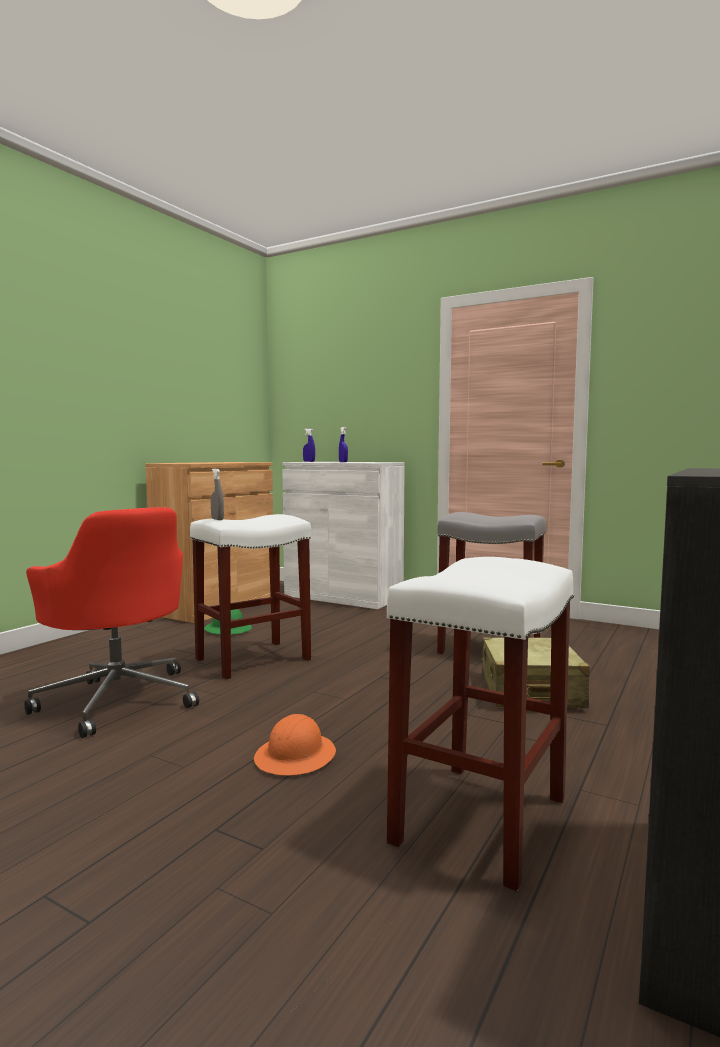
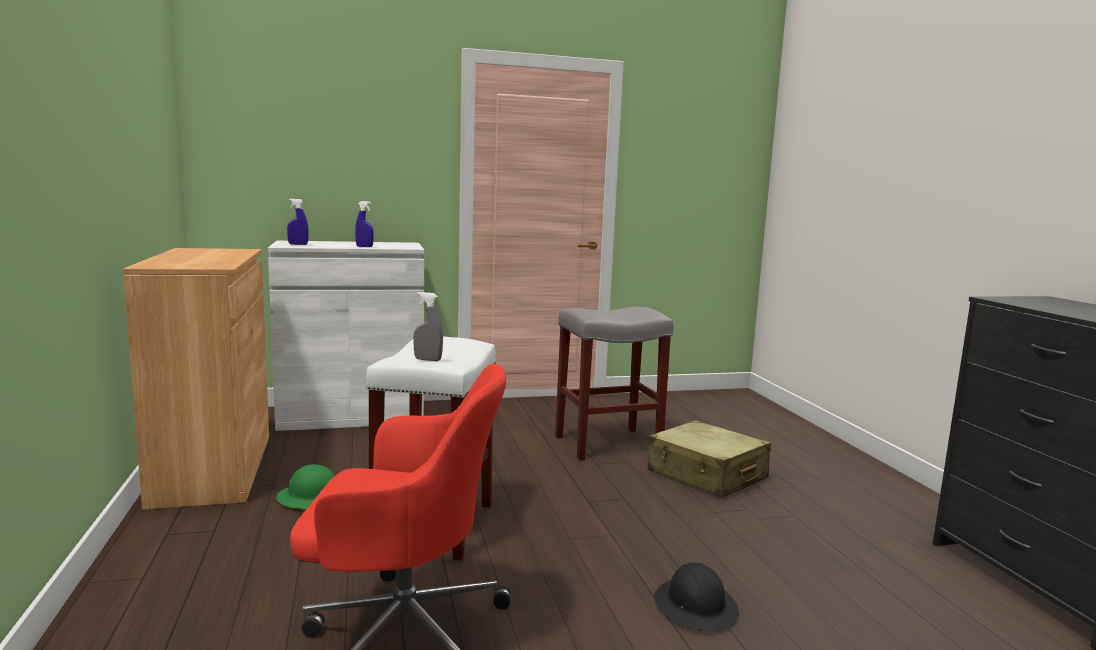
camera: 45 degrees left, 5 degrees up
orange hard hat [254,714,336,776] -> black hard hat [654,562,739,632]
white stool [387,557,574,891] -> none

